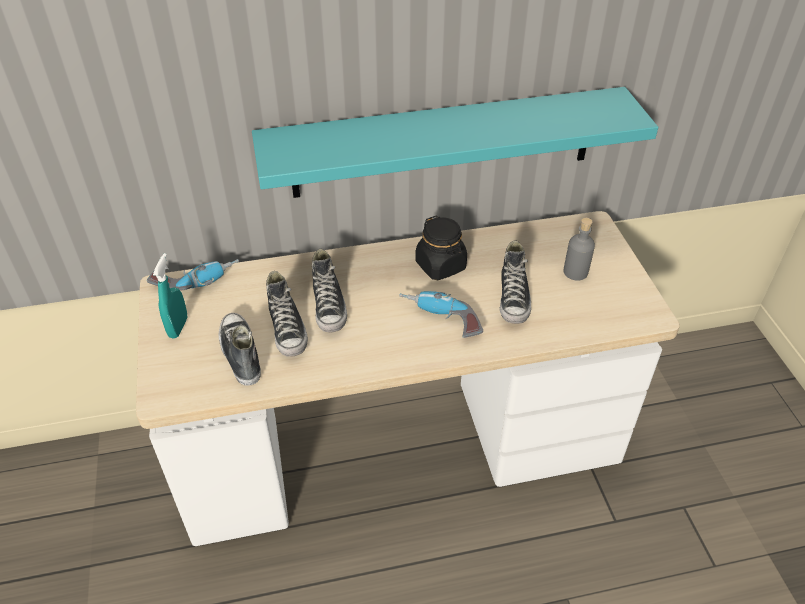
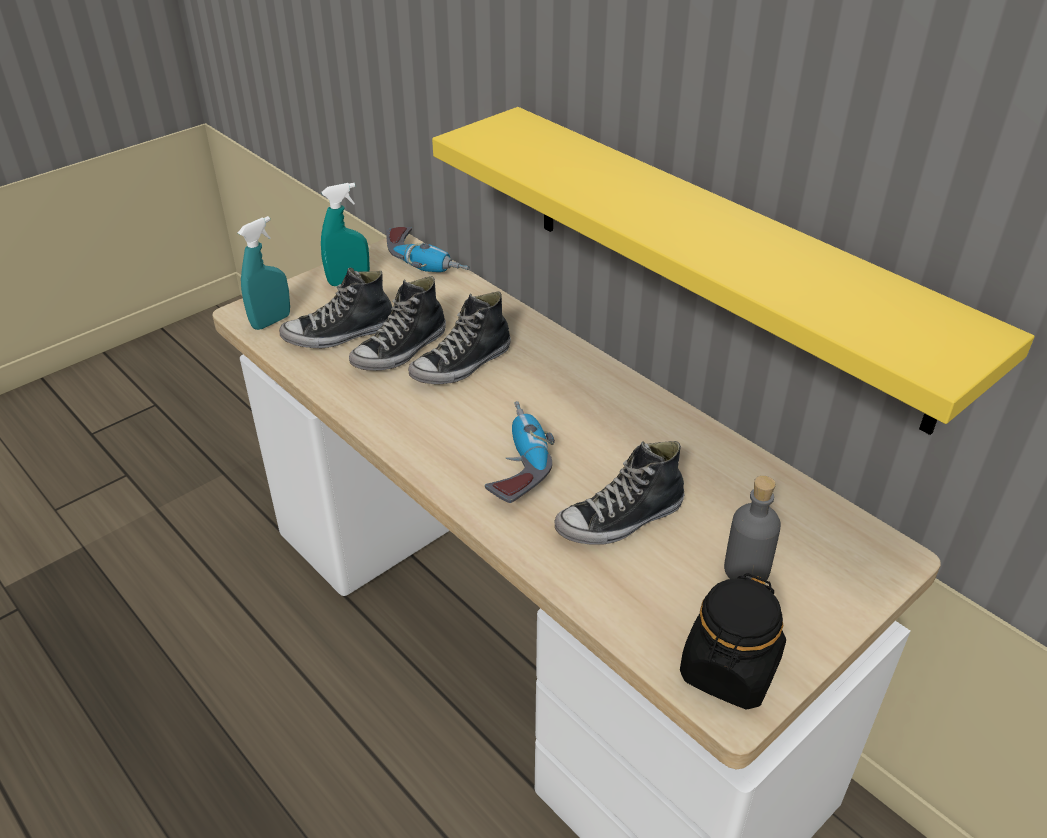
camera: 60 degrees right, 5 degrees down
shoe [219,313,261,386] -> shoe turned 150 degrees counterclockwise [279,267,392,349]
turquoise shelf [252,87,658,198] -> yellow shelf [432,107,1034,435]
black jar [415,216,467,280] -> black jar moved to [680,573,786,709]
none -> turquoise spray bottle [238,216,290,330]

